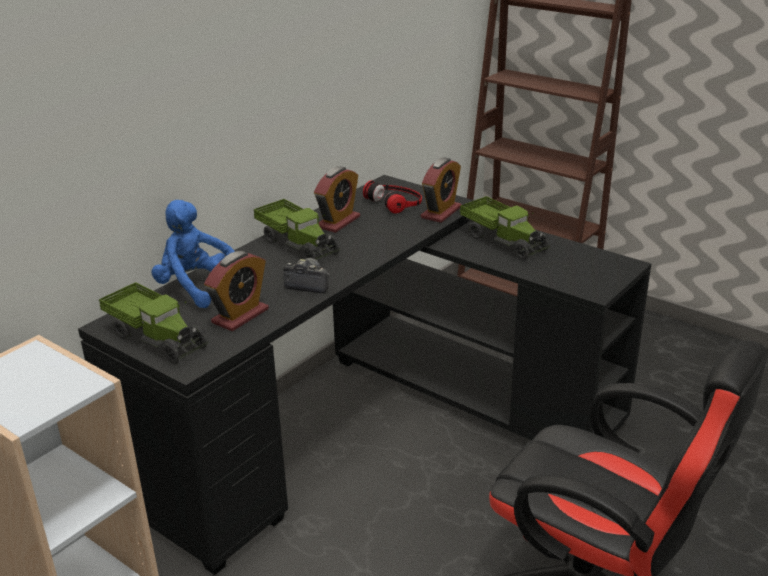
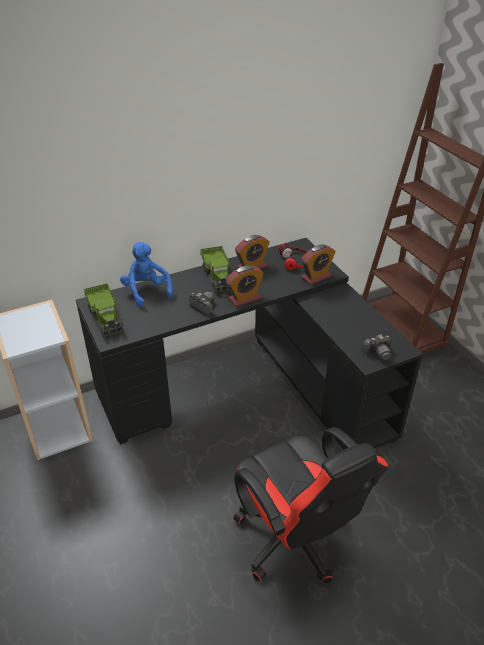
camera: 25 degrees right, 10 degrees up
alarm clock [204,251,269,331] -> alarm clock moved to [226,265,264,307]
toy truck [460,196,550,260] -> none
none -> camera [362,334,392,361]

